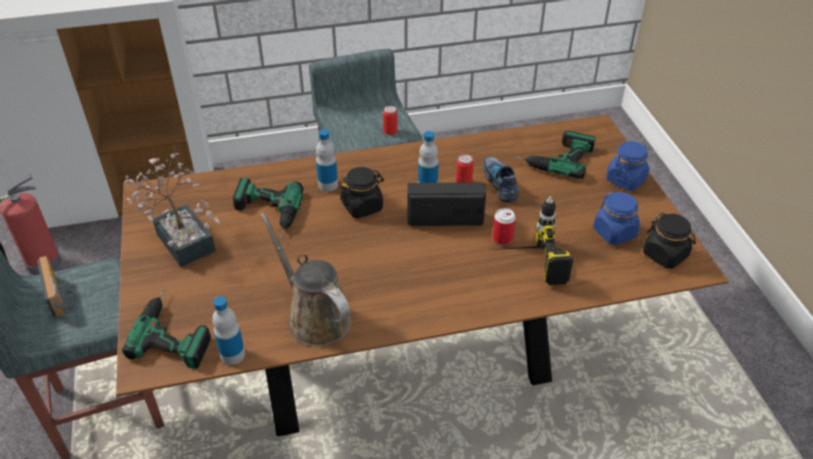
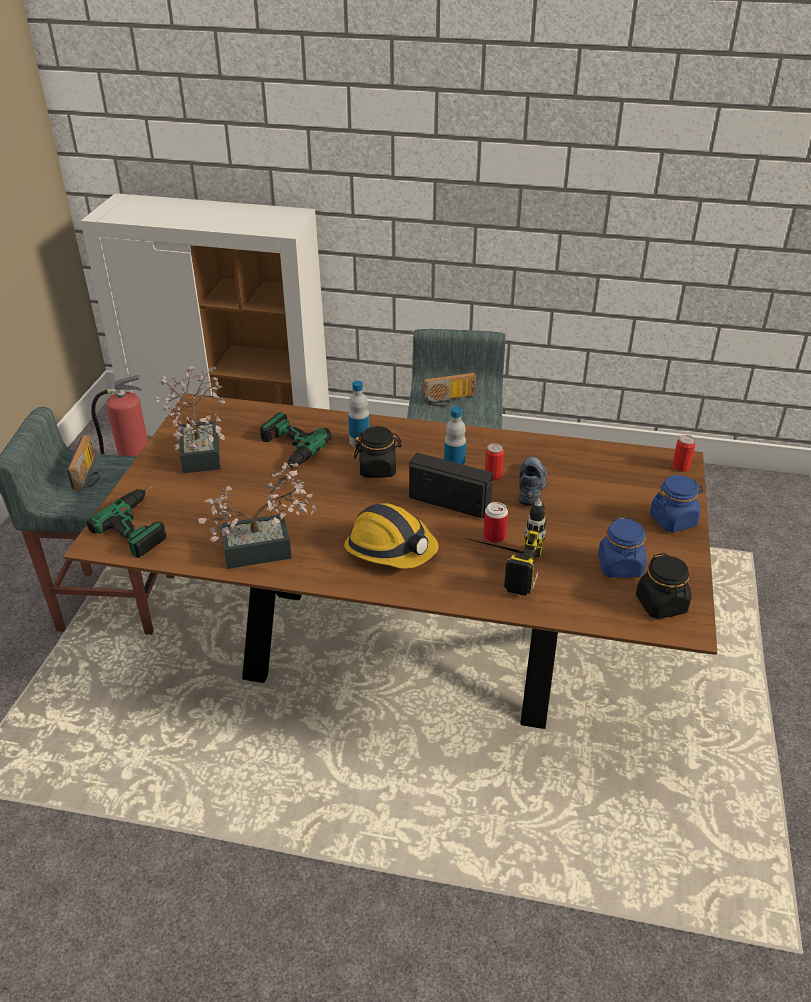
camera: 25 degrees right, 5 degrees down
bottle [212,296,245,365] -> none
brown watering can [260,212,351,347] -> potted plant [198,462,316,569]
can [383,106,397,135] -> can moved to [672,435,695,472]
power drill [513,131,596,179] -> none
none -> hard hat [344,503,439,569]
none -> radio [421,373,476,407]

